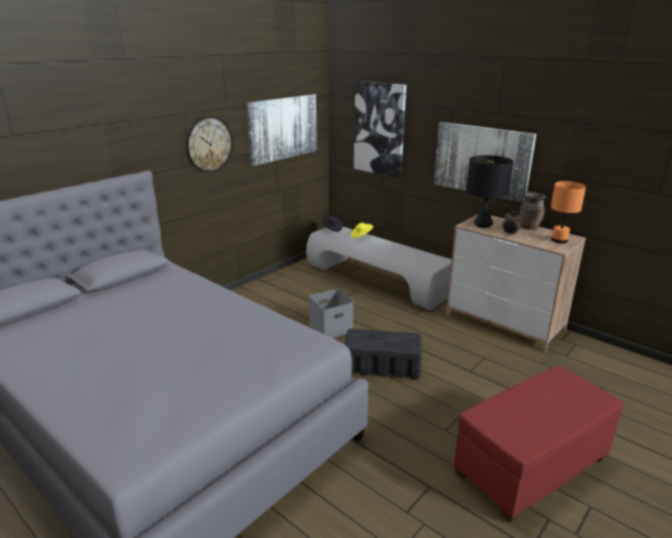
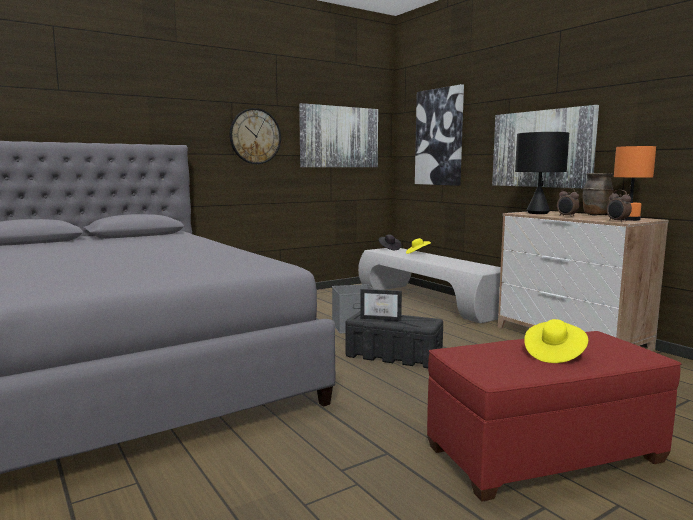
camera: 15 degrees right, 15 degrees down
none -> picture frame [360,289,402,321]
none -> yellow hat [524,319,588,363]
none -> alarm clock [606,190,632,222]

